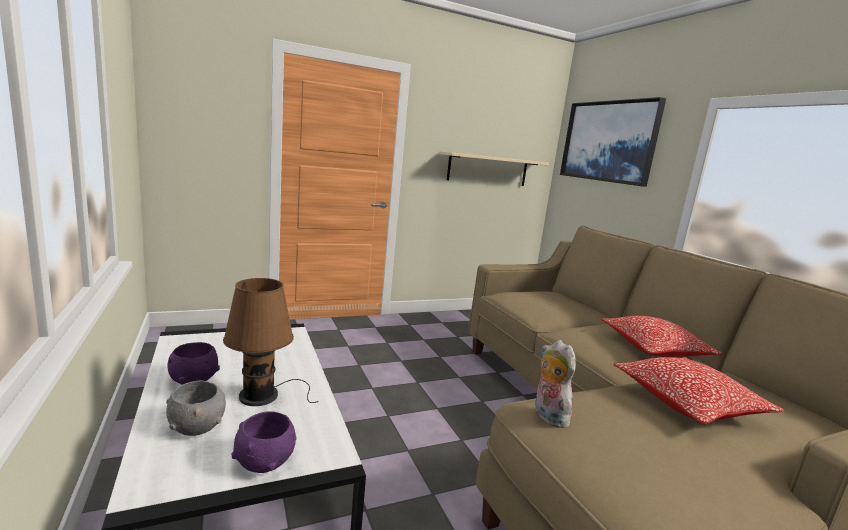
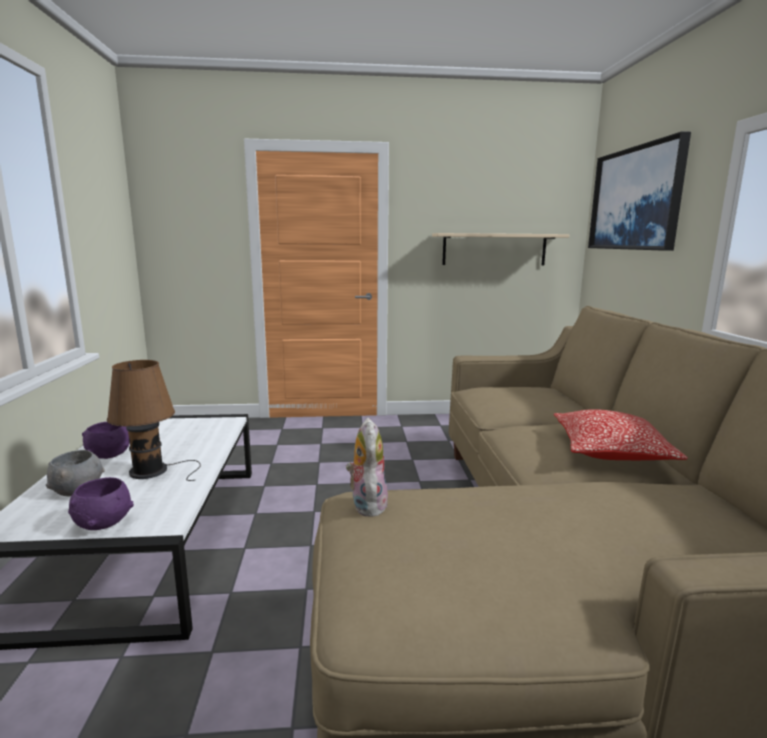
camera: 20 degrees right, 0 degrees up
pillow [613,357,784,425] -> none

